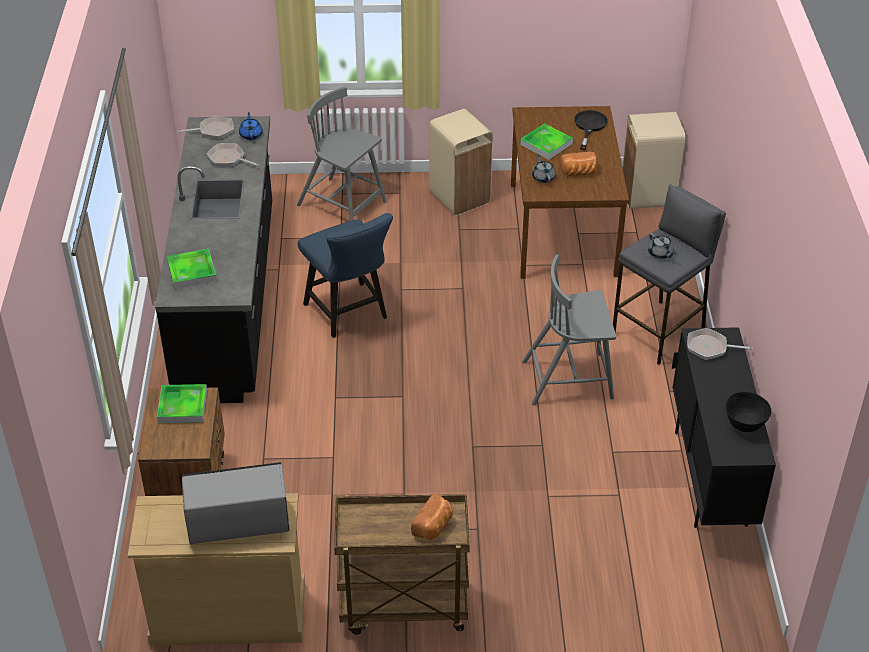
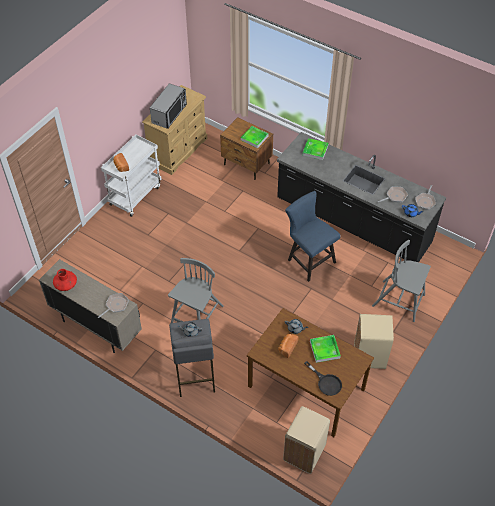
camera: 125 degrees right, 10 degrees up
grey chair [297,86,387,221] -> grey chair turned 135 degrees counterclockwise [372,240,431,322]
blue chair [298,213,393,338] -> blue chair turned 45 degrees clockwise [285,191,341,282]
brown cart [334,492,470,635] -> white cart [101,134,162,217]
black cabinet [672,327,776,528] -> beige cabinet [39,259,142,353]
black bowl [726,392,772,432] -> red vase [53,269,77,291]

